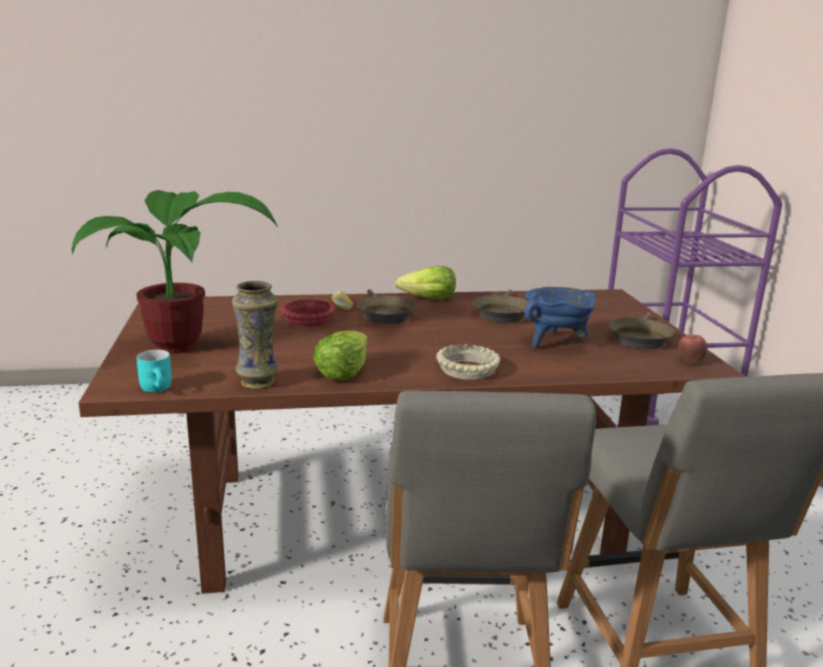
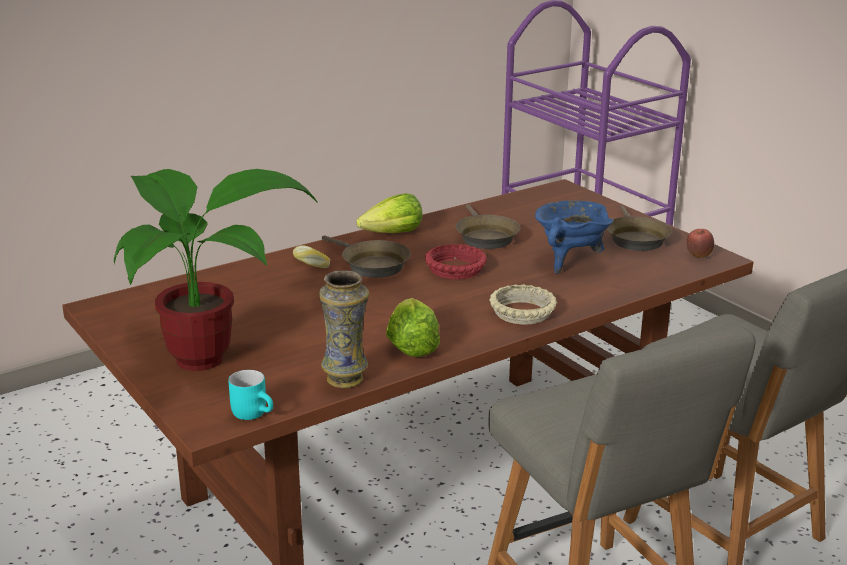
camera: 25 degrees left, 5 degrees up
red bowl [280,299,336,327] -> red bowl moved to [425,244,487,279]

